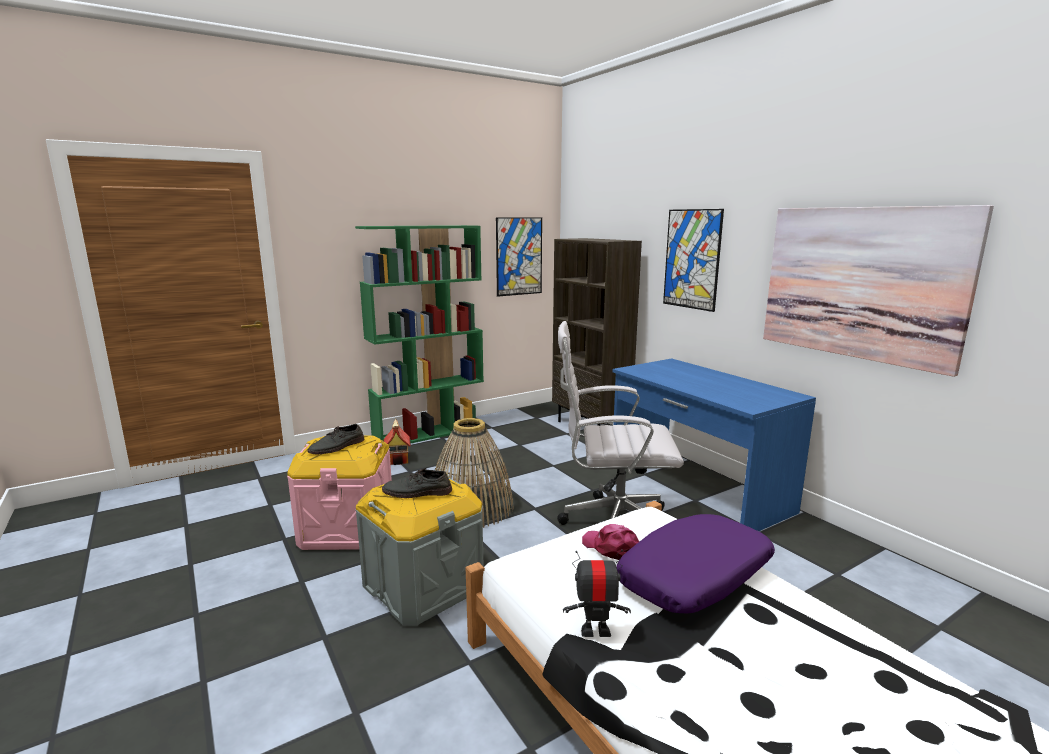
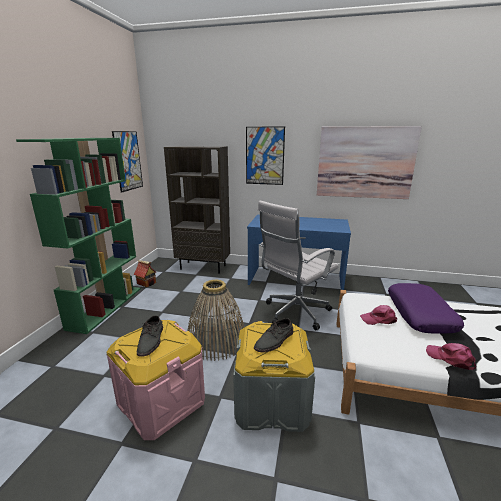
camera: 45 degrees left, 5 degrees up
toy house [384,419,411,465] -> toy house moved to [133,260,156,287]
toy robot [563,549,631,637] -> pink cap [426,343,476,370]

